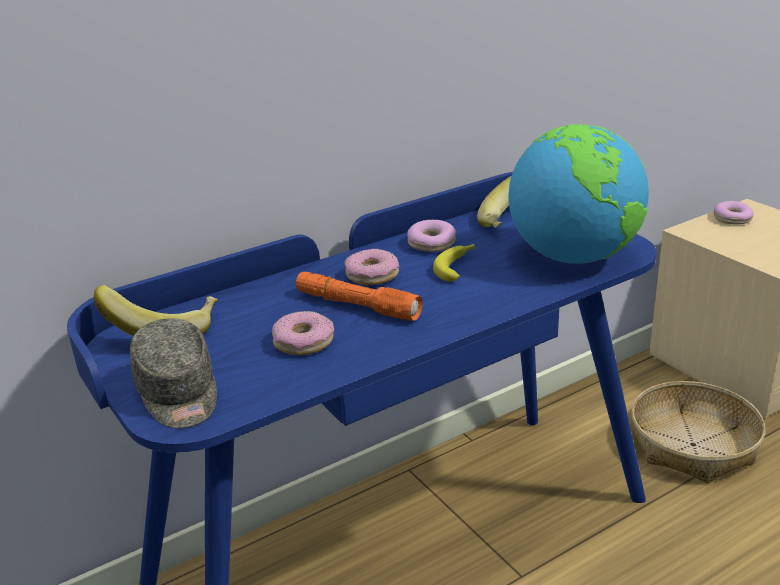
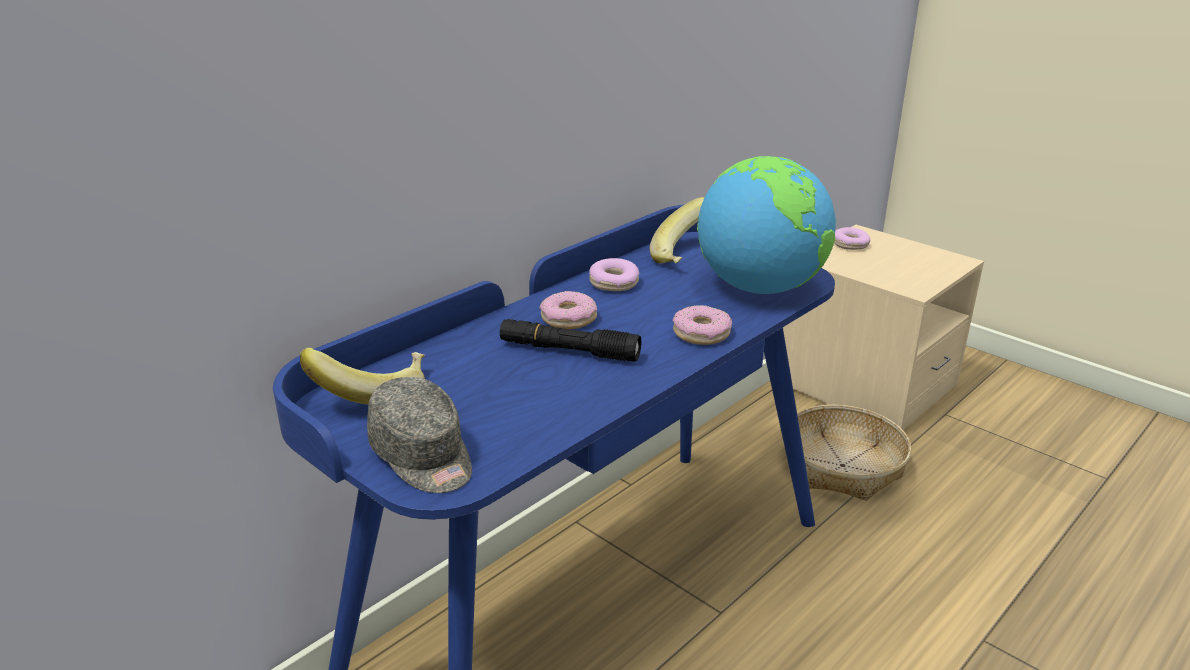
camera: 15 degrees left, 0 degrees up
donut [272,311,334,355] -> donut moved to [672,305,732,345]
orange flashlight [296,272,423,321] -> black flashlight [500,319,641,362]
banana [433,244,475,281] -> none

